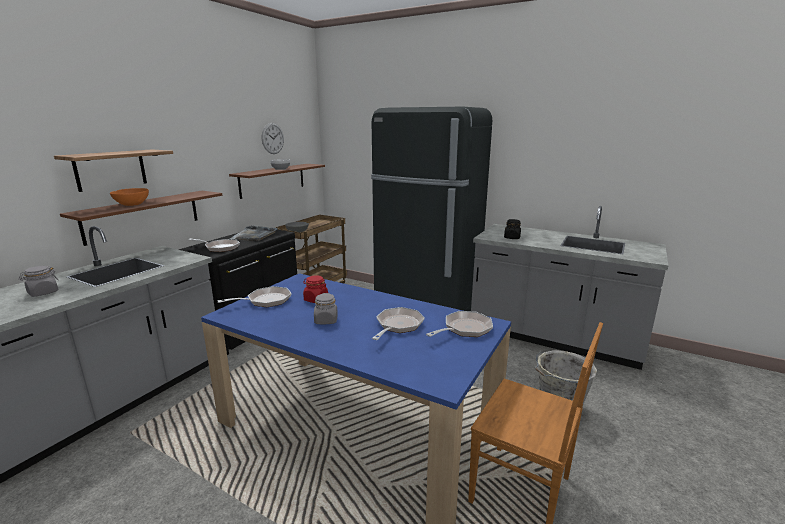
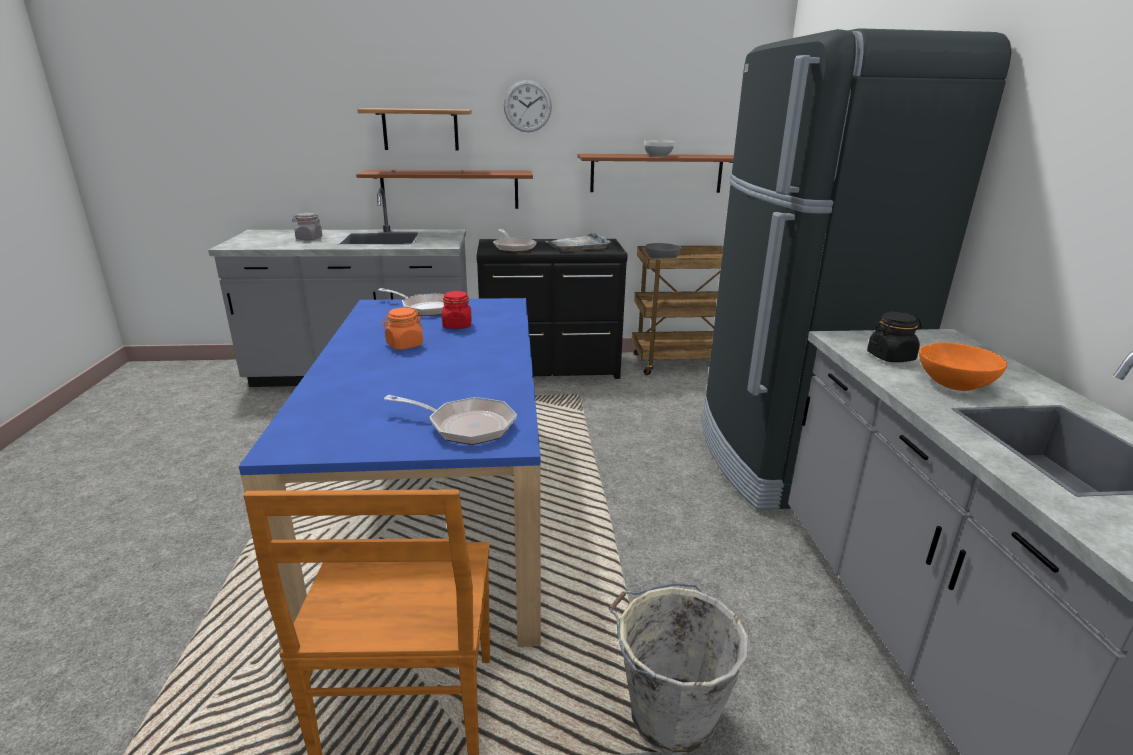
camera: 55 degrees right, 5 degrees up
orange bowl [110,188,149,206] -> orange bowl moved to [919,342,1007,391]
wall clock [262,123,284,154] -> wall clock moved to [504,80,552,132]
grey jar [314,293,338,324] -> orange jar [382,308,423,350]
frying pan [372,307,425,340] -> none

